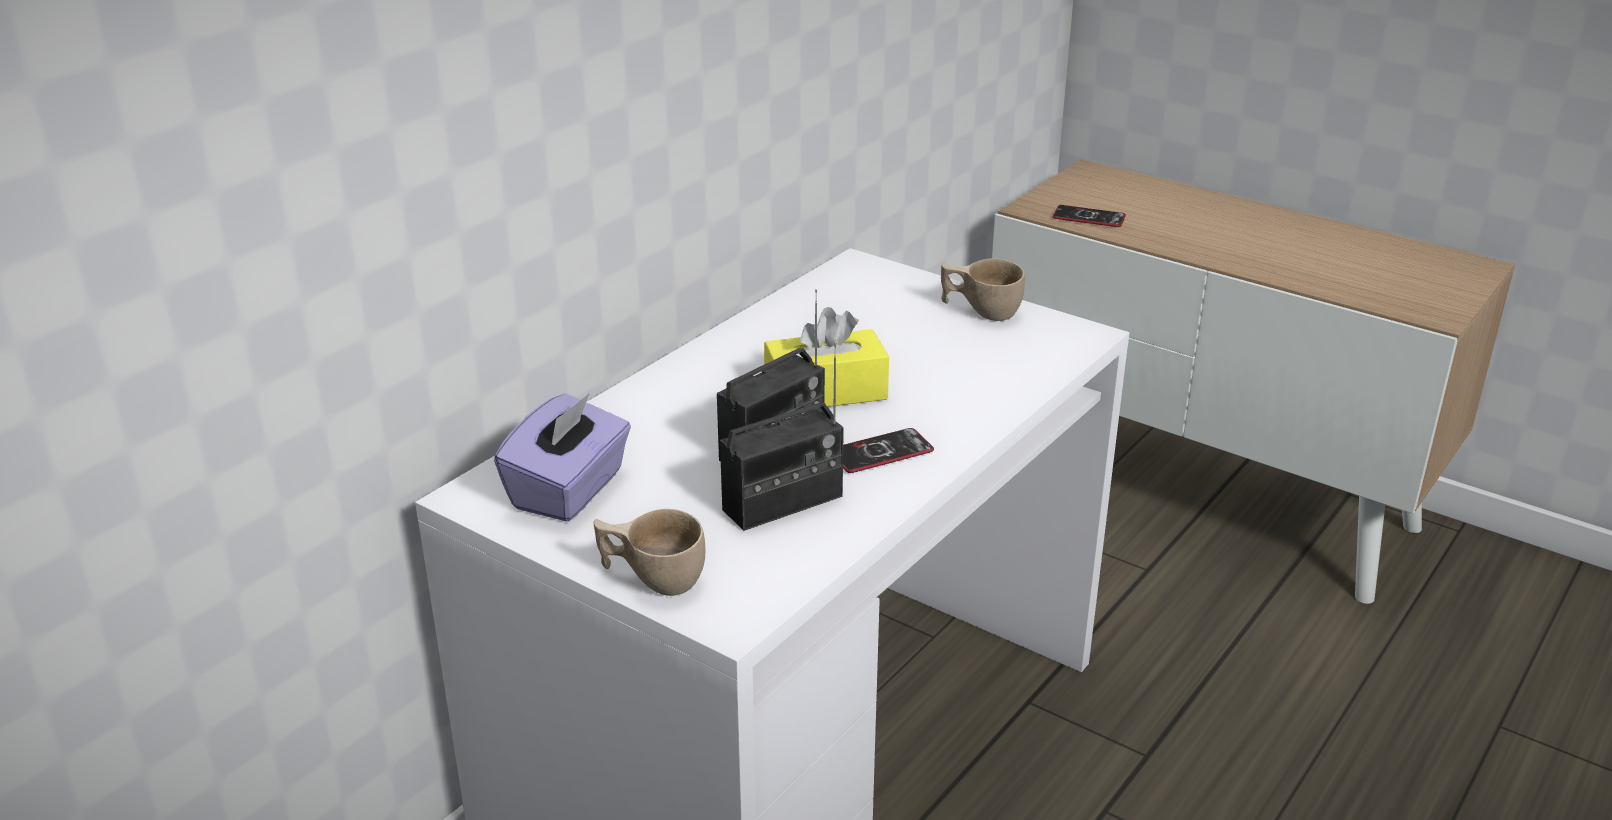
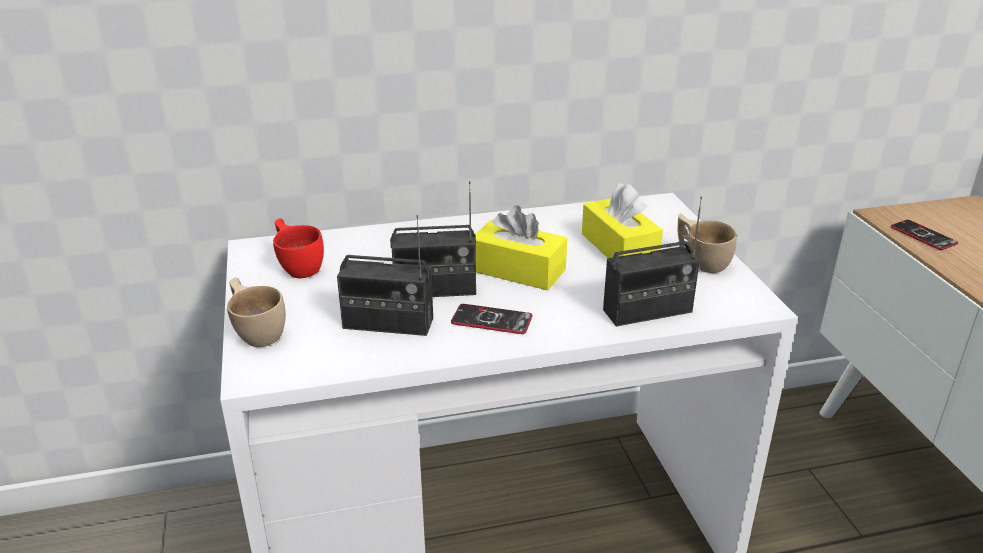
camera: 40 degrees right, 0 degrees up
purple tissue box [494,393,631,521] -> red cup [273,218,324,278]
none -> yellow tissue box [582,183,663,258]
none -> radio [603,196,702,326]

